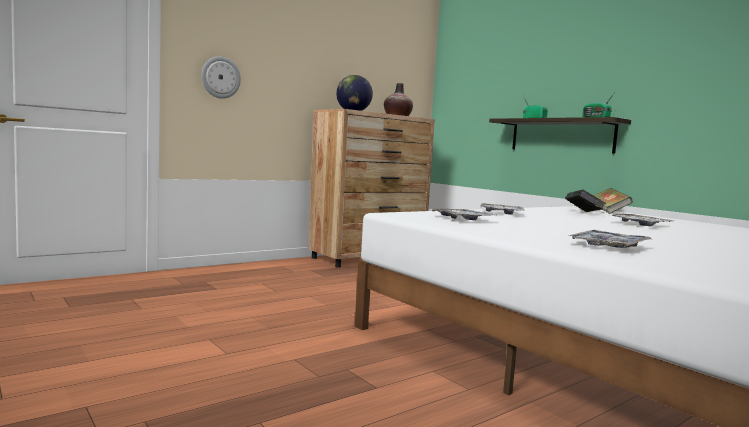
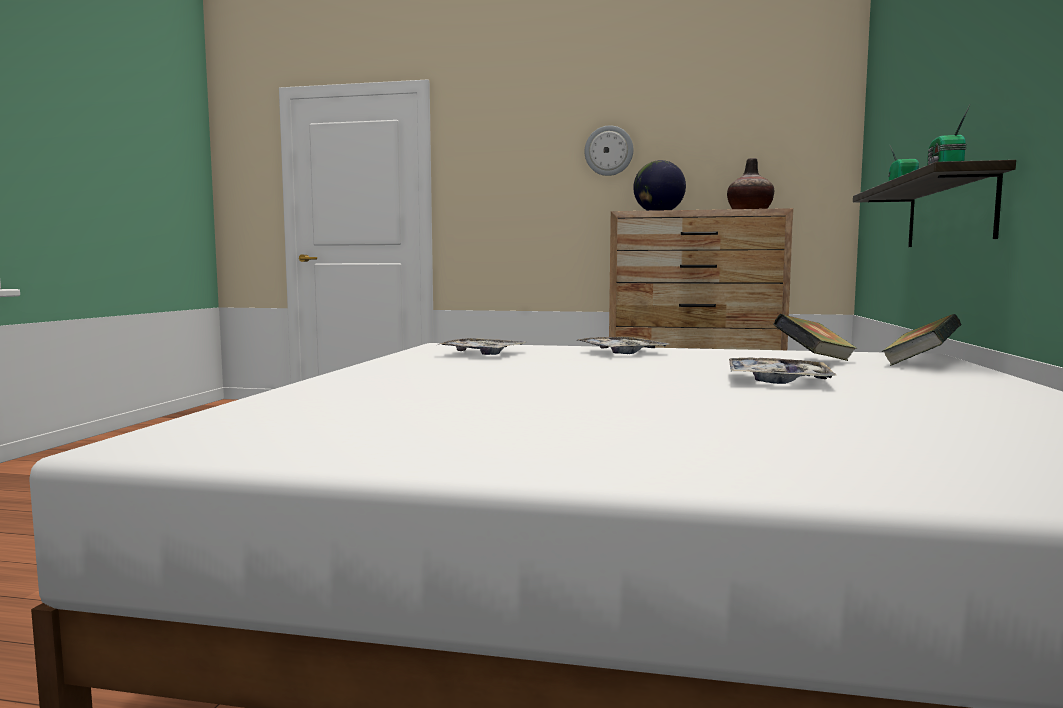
camera: 50 degrees right, 0 degrees up
wall clock [201,56,241,99] -> wall clock moved to [585,125,633,176]
tray [567,230,651,248] -> none

